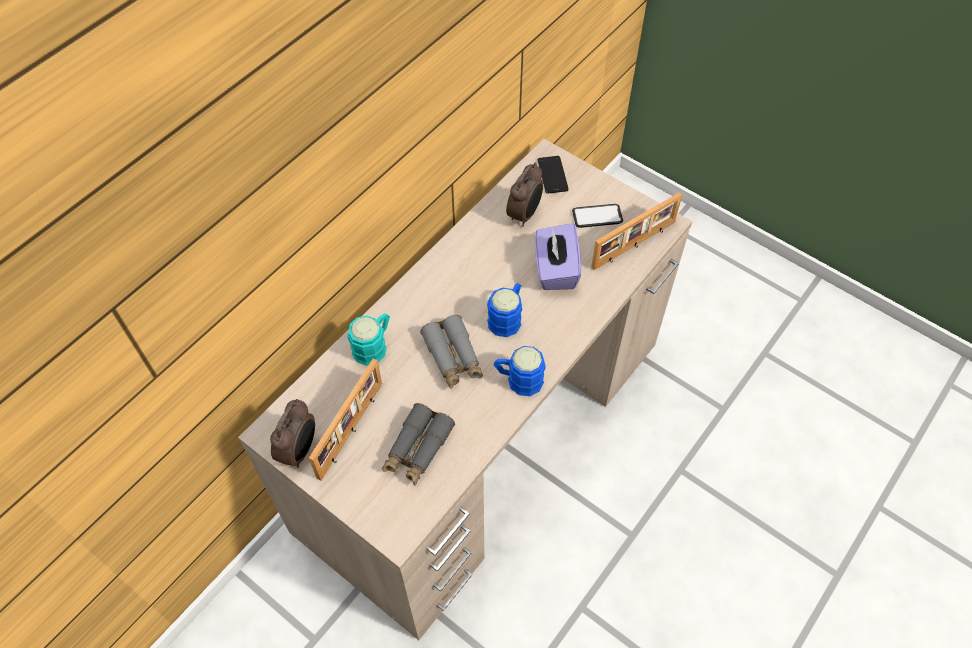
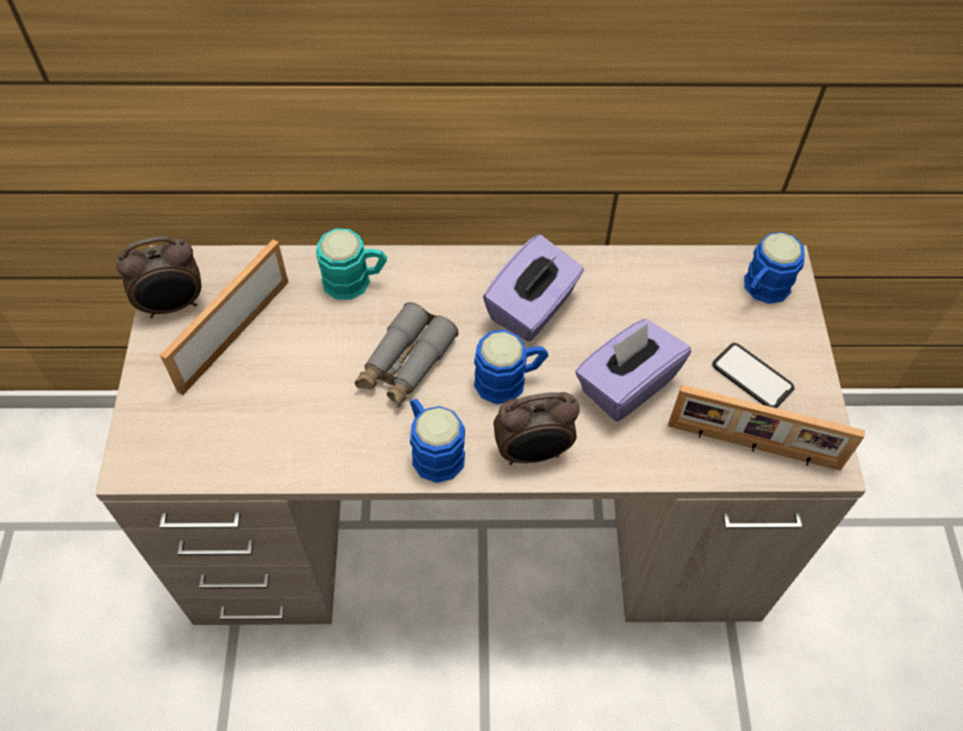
camera: 50 degrees right, 0 degrees up
picture frame [309,358,382,481] -> picture frame turned 135 degrees clockwise [160,239,289,395]
grey binoculars [382,403,455,486] -> none
alarm clock [506,162,543,227] -> alarm clock moved to [493,392,580,465]
phone [538,156,569,194] -> blue mug [744,232,805,304]
none -> purple tissue box [483,234,584,341]

